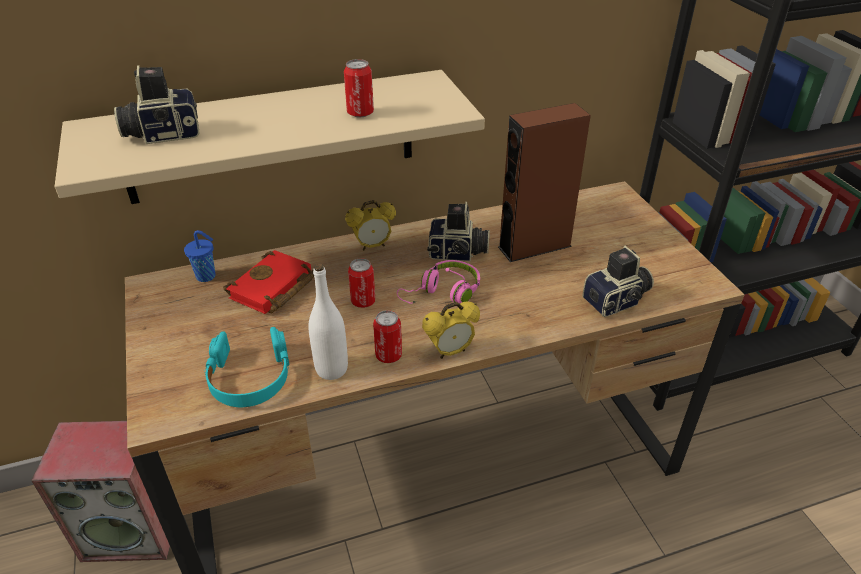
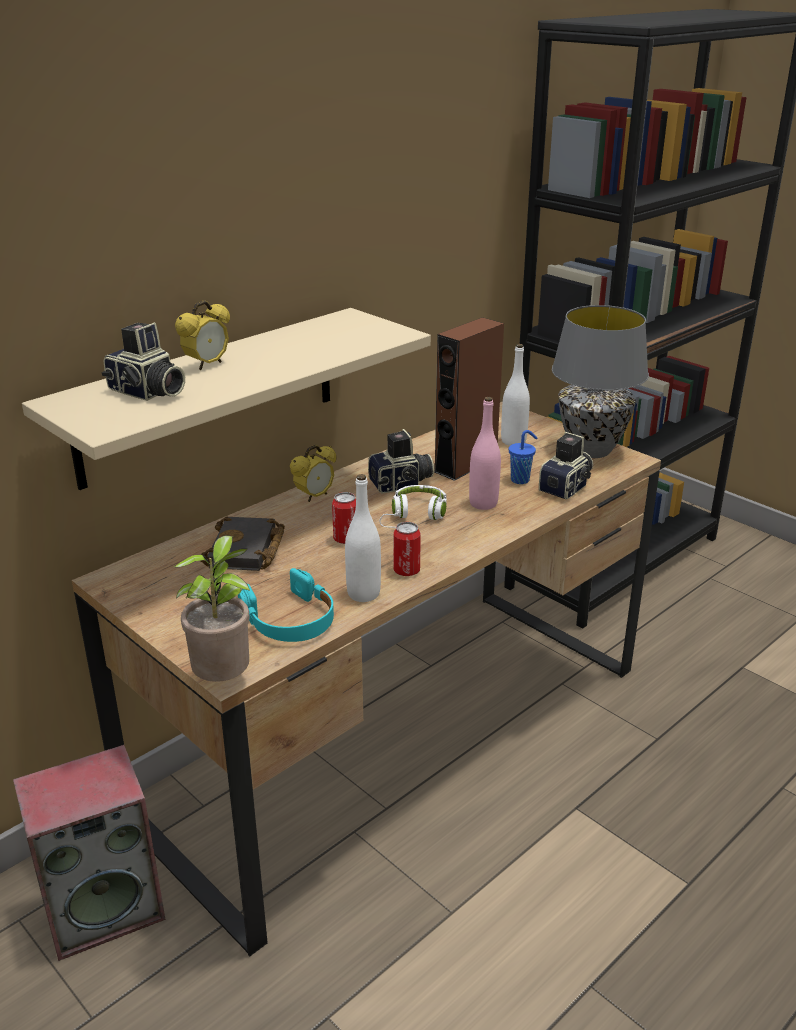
camera: 25 degrees left, 10 degrees down
camera [114,66,199,144] -> camera turned 105 degrees counterclockwise [102,323,185,401]
blue cup [184,230,216,282] -> blue cup moved to [509,430,537,484]
red book [223,250,314,314] -> black book [201,517,285,571]
can [344,59,374,118] -> none
pink headphones [397,260,480,304] -> white headphones [379,485,447,528]
alarm clock [422,301,480,359] -> alarm clock moved to [175,300,230,370]
none -> potted plant [173,535,250,682]
none -> pink bottle [469,397,501,510]
none -> white bottle [501,344,530,446]
none -> grey table lamp [552,305,649,458]

